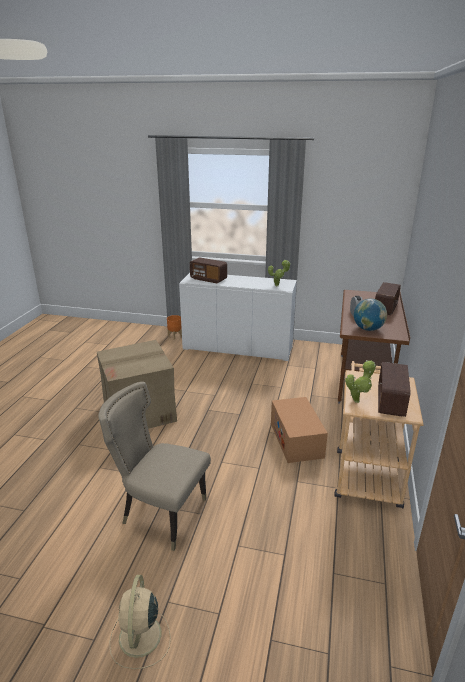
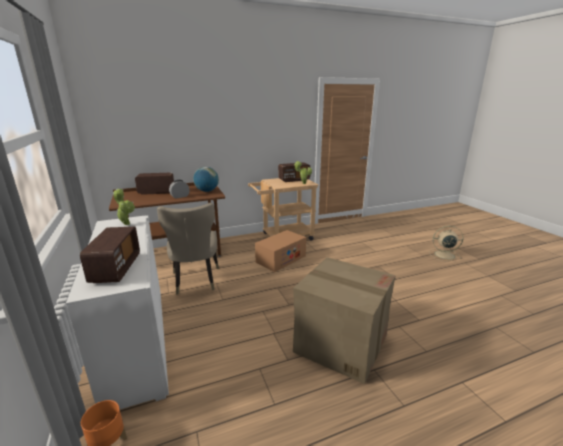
camera: 125 degrees left, 5 degrees down
beige chair [98,382,211,551] -> beige chair moved to [157,203,219,295]
beige fan [109,575,171,669] -> beige fan turned 135 degrees counterclockwise [429,226,463,261]

